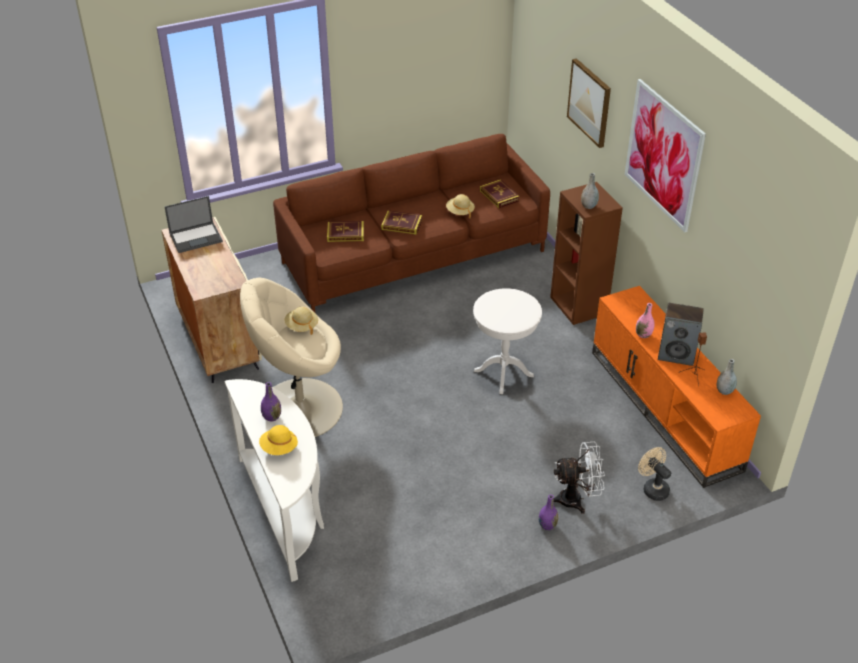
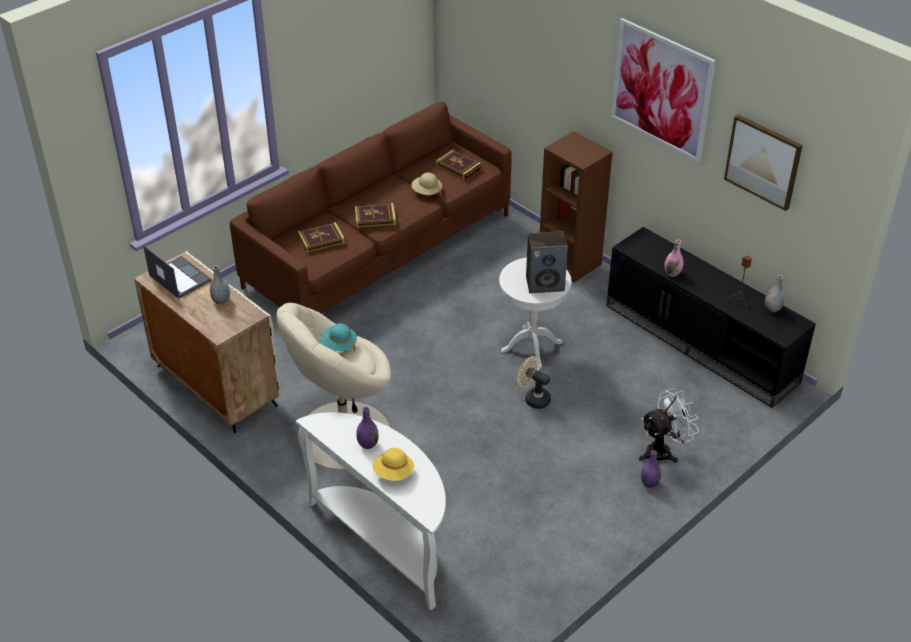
camera: 20 degrees left, 0 degrees up
laptop [165,196,223,253] -> laptop turned 90 degrees counterclockwise [143,245,212,299]
beige hat [284,306,318,335] -> turquoise hat [320,323,357,351]
picture [567,58,611,148] -> picture moved to [724,114,803,211]
grey vase [581,173,599,209] -> grey vase moved to [210,266,230,304]
orange tv stand [592,286,761,488] -> black tv stand [606,227,816,408]
beige fan [638,447,671,501] -> beige fan moved to [517,356,551,409]
speaker [658,303,704,366] -> speaker moved to [526,231,568,293]

